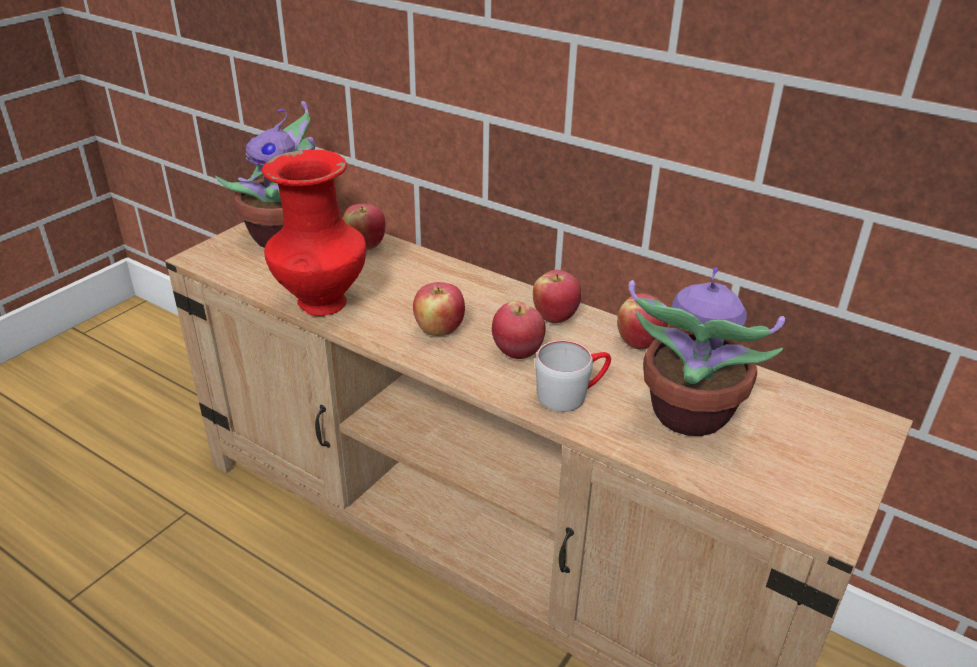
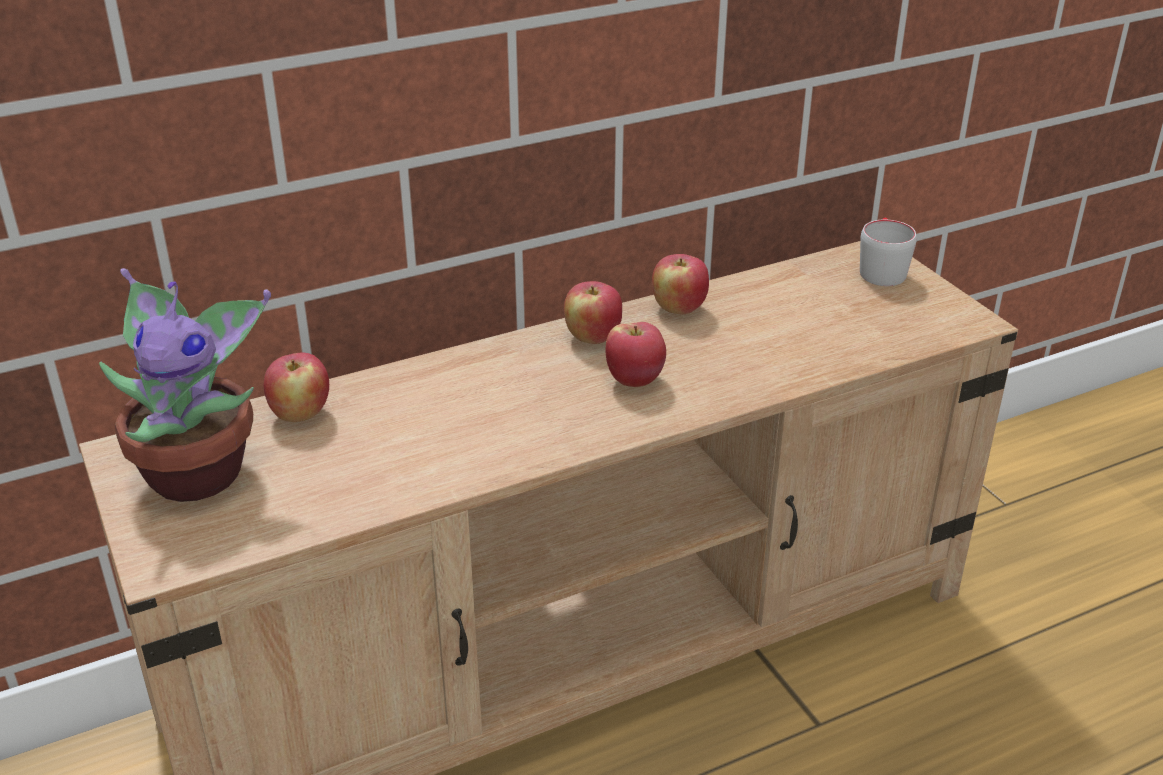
camera: 60 degrees left, 0 degrees up
red vase [262,150,366,316] -> none
apple [413,282,465,336] -> none
grey mug [535,340,611,412] -> grey mug moved to [860,218,917,286]
potted plant [628,267,785,436] -> none

